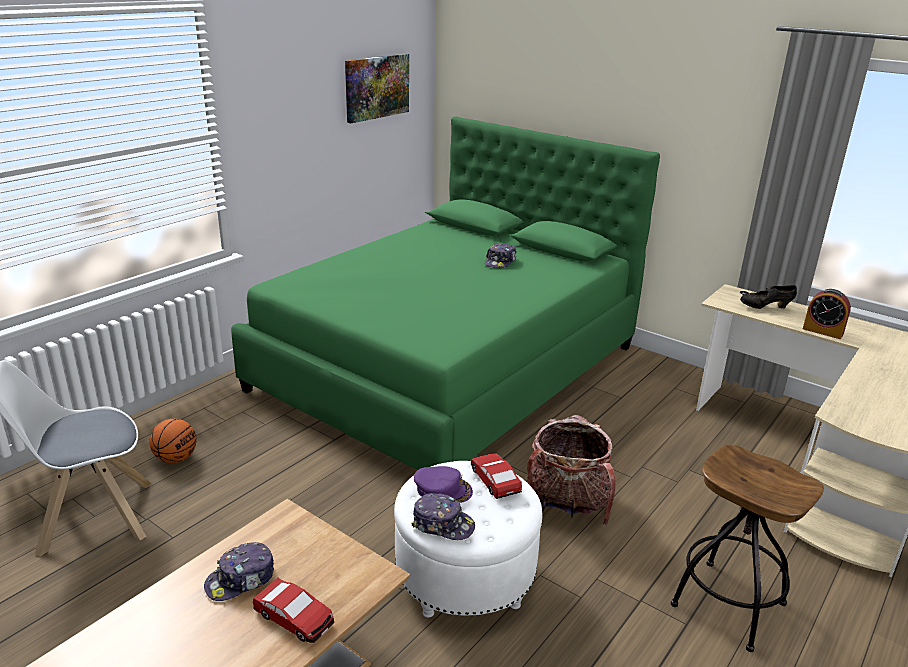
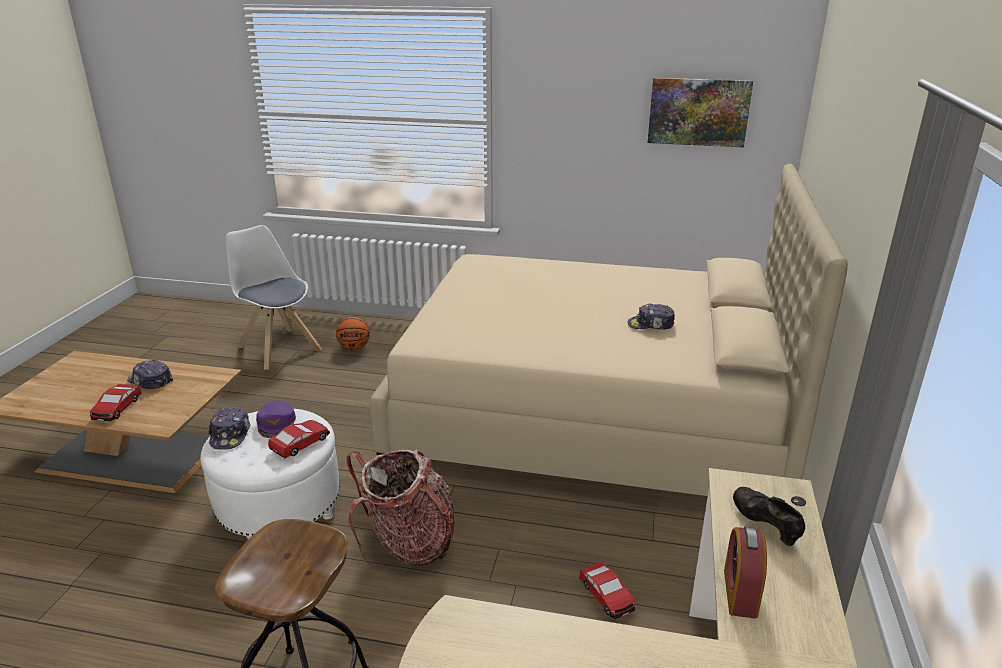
camera: 65 degrees right, 0 degrees up
green bed [231,116,660,470] -> beige bed [369,164,848,496]
none -> toy car [579,561,635,619]

